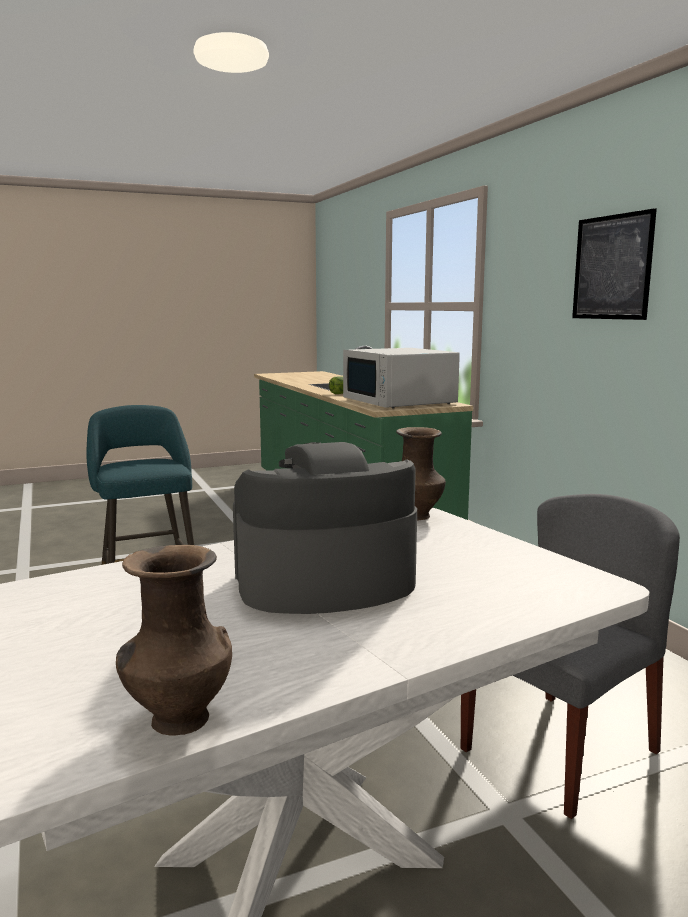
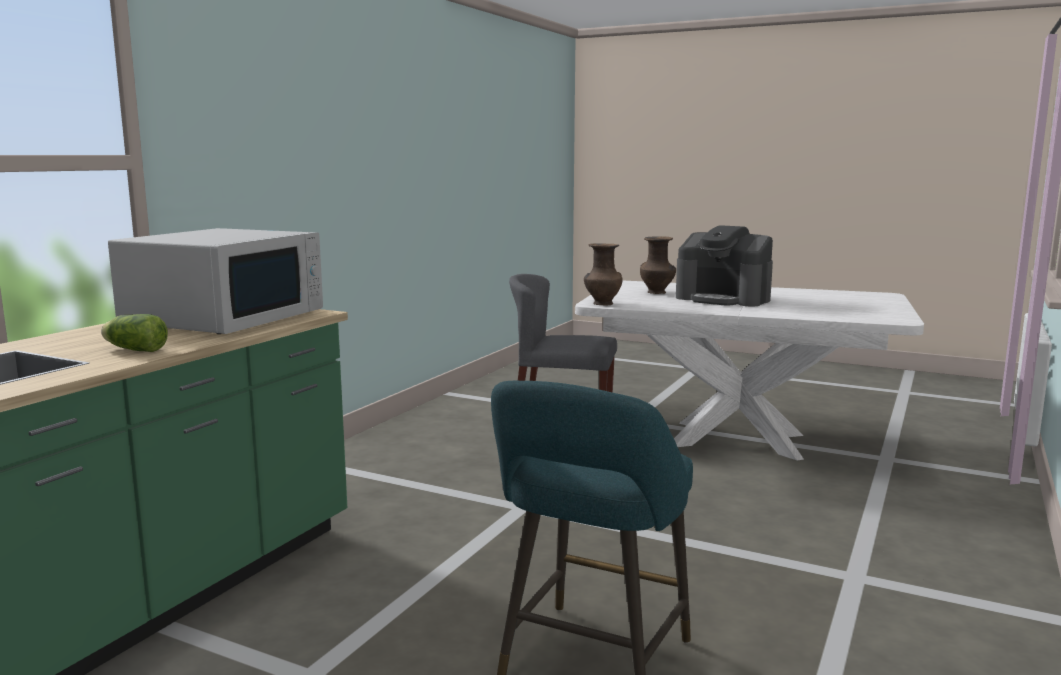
camera: 130 degrees left, 0 degrees up
brown vase [116,545,232,736] -> brown vase moved to [640,236,676,294]
picture [572,208,657,320] -> none

